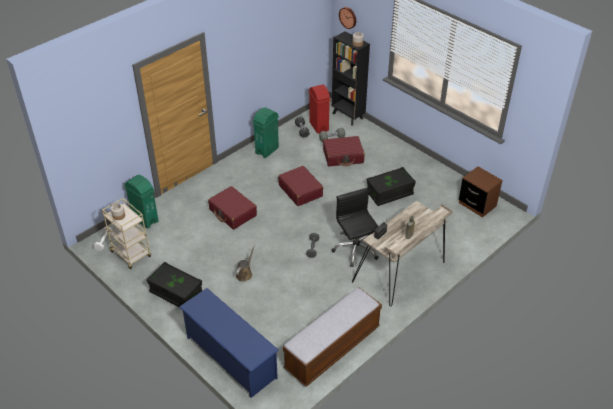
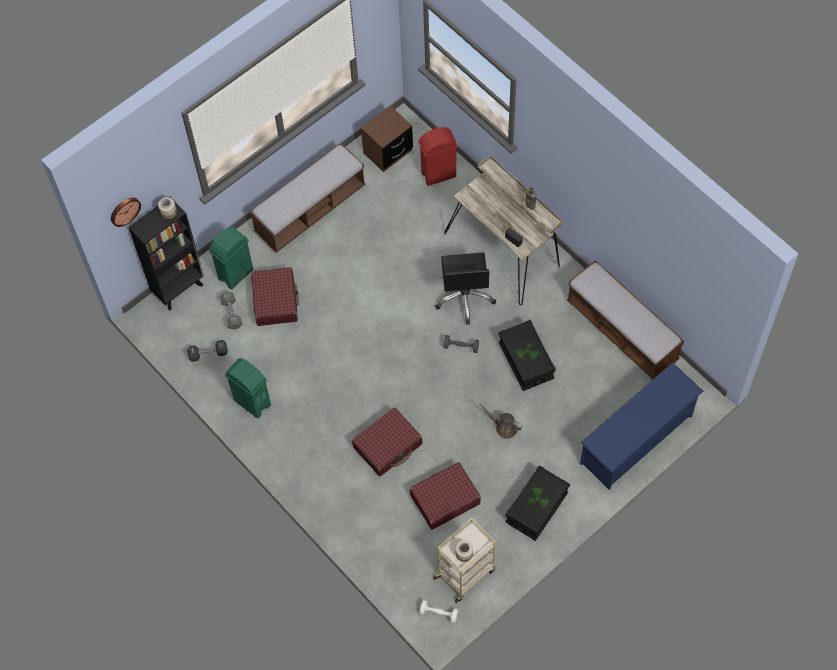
camera: 85 degrees left, 20 degrees up
green trash can [124,175,159,229] -> green trash can moved to [209,227,253,290]
red suitcase [278,166,323,206] -> red suitcase moved to [410,462,481,530]
red trash can [309,84,331,134] -> red trash can moved to [418,127,458,186]
black office chair [332,188,379,267] -> black office chair turned 75 degrees counterclockwise [435,252,496,325]
black storage box [367,167,416,206] -> black storage box moved to [499,320,556,391]
none -> bench [250,143,365,253]

